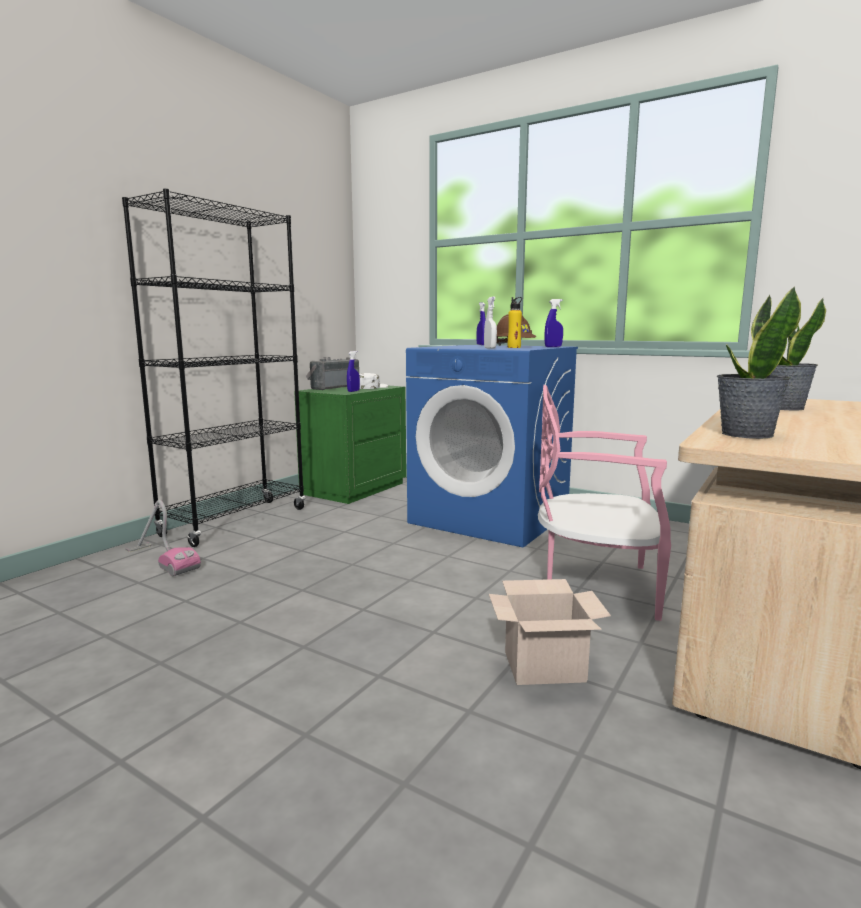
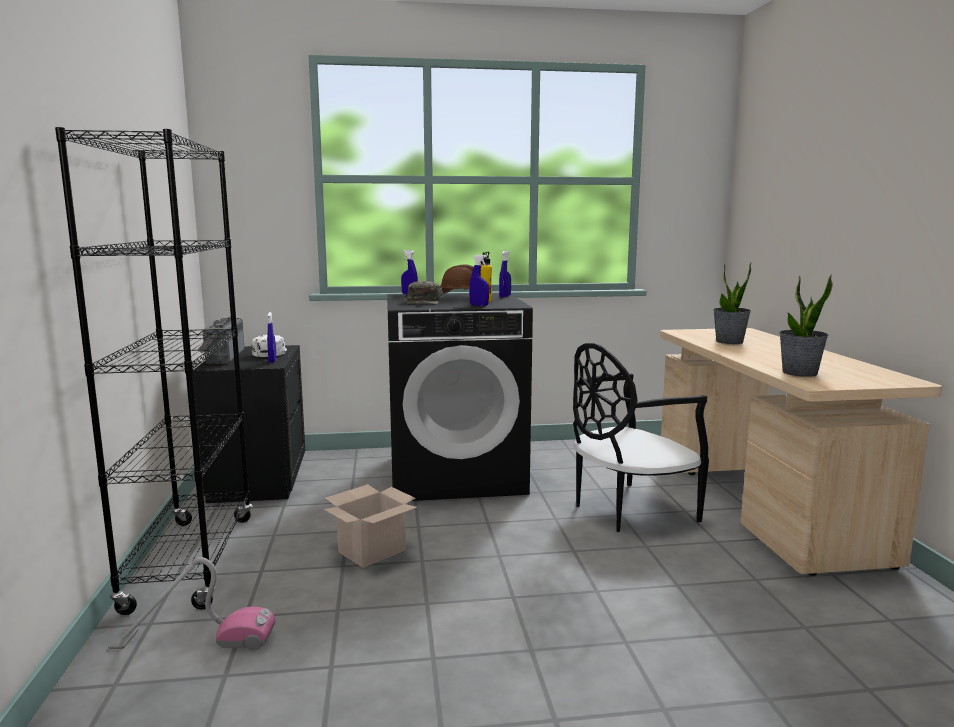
camera: 40 degrees left, 0 degrees up
green nightstand [294,386,406,504] -> black nightstand [193,345,305,503]
blue washing machine [406,345,578,548] -> black washing machine [387,293,533,501]
white spray bottle [484,297,497,349] -> blue spray bottle [469,255,489,306]
cardboard box [489,579,611,685] -> cardboard box moved to [324,484,417,568]
pink chair [538,385,671,621] -> black chair [573,343,709,532]
none -> green cap [407,281,440,305]

